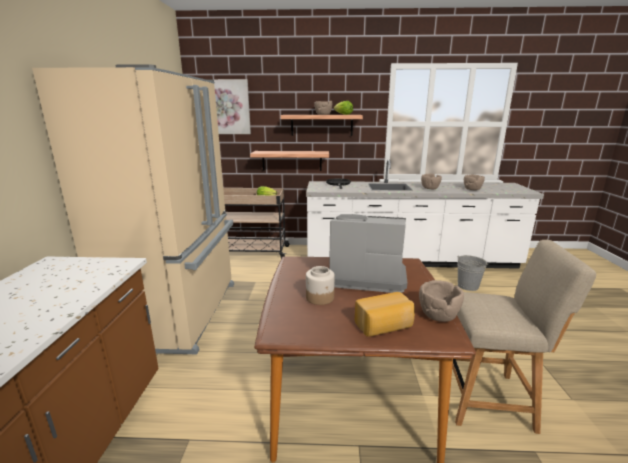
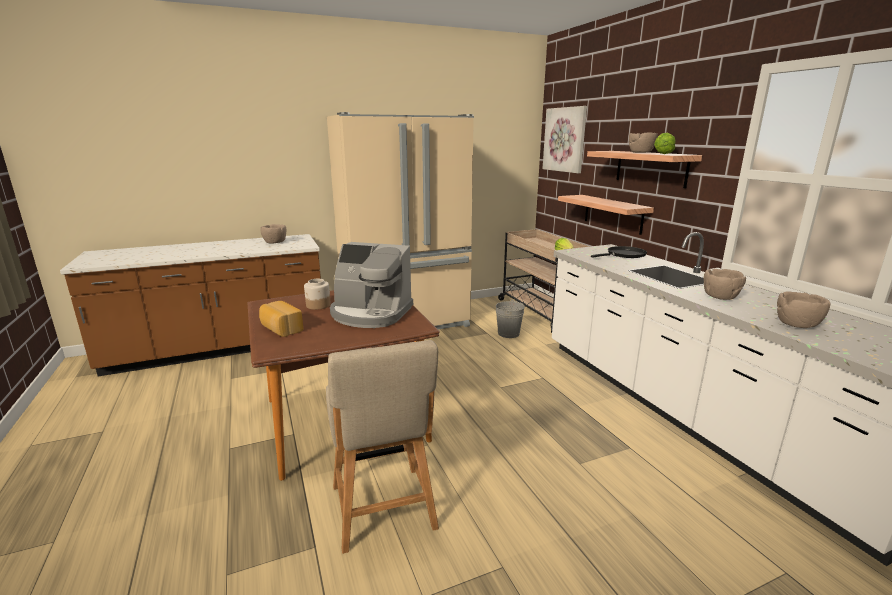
camera: 65 degrees right, 0 degrees up
coffee machine [329,214,407,293] -> coffee machine turned 120 degrees clockwise [330,242,413,328]
brown bowl [419,280,464,322] -> brown bowl moved to [260,224,286,244]
grey bucket [457,255,488,291] -> grey bucket moved to [496,299,525,338]

